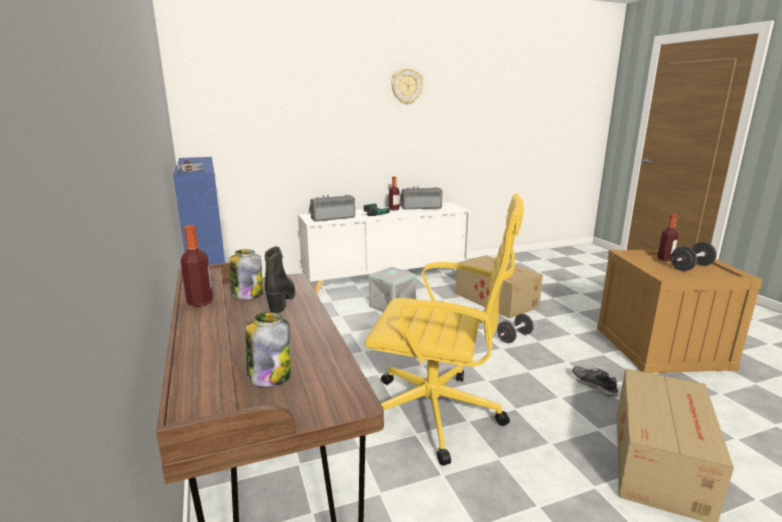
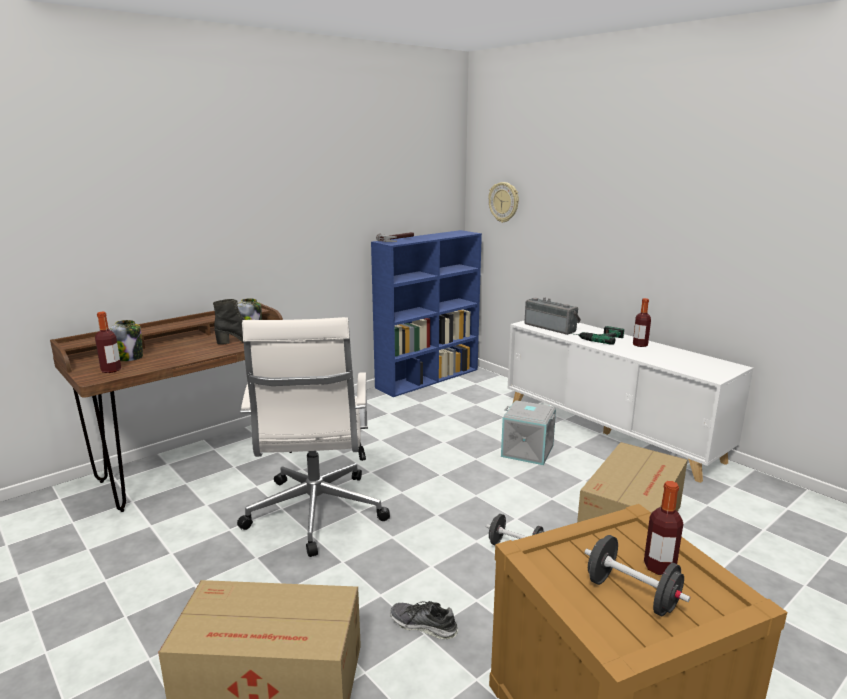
camera: 70 degrees right, 0 degrees up
bottle [181,225,213,306] -> bottle moved to [95,312,121,373]
yellow office chair [365,194,523,466] -> white office chair [237,317,390,557]
wall clock [391,68,423,104] -> wall clock moved to [488,182,519,223]
radio [401,186,442,210] -> none
shoe [571,366,618,398] -> shoe turned 105 degrees counterclockwise [390,601,458,639]

